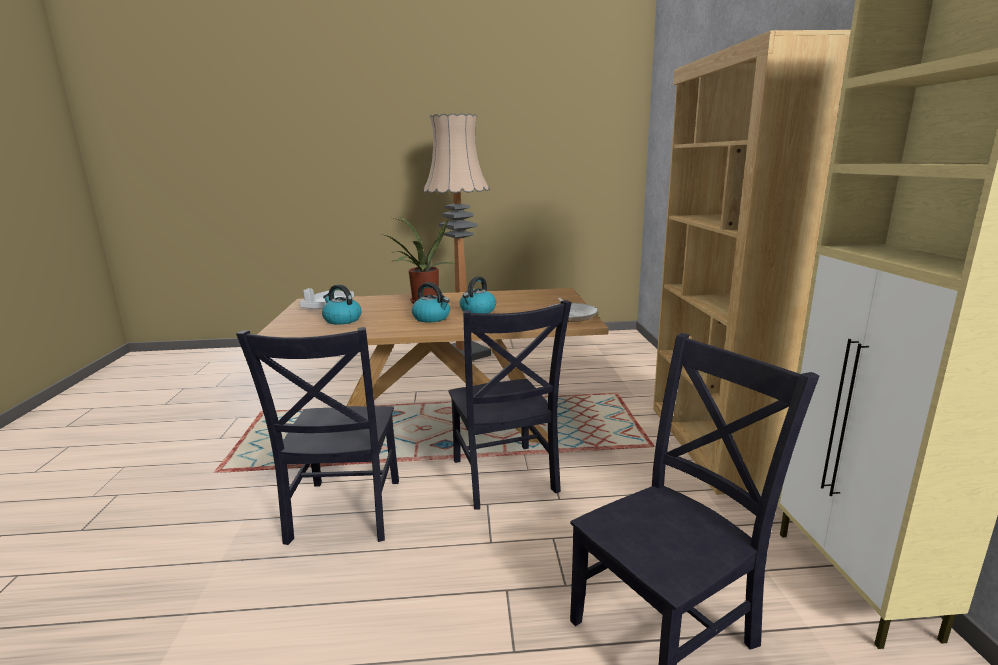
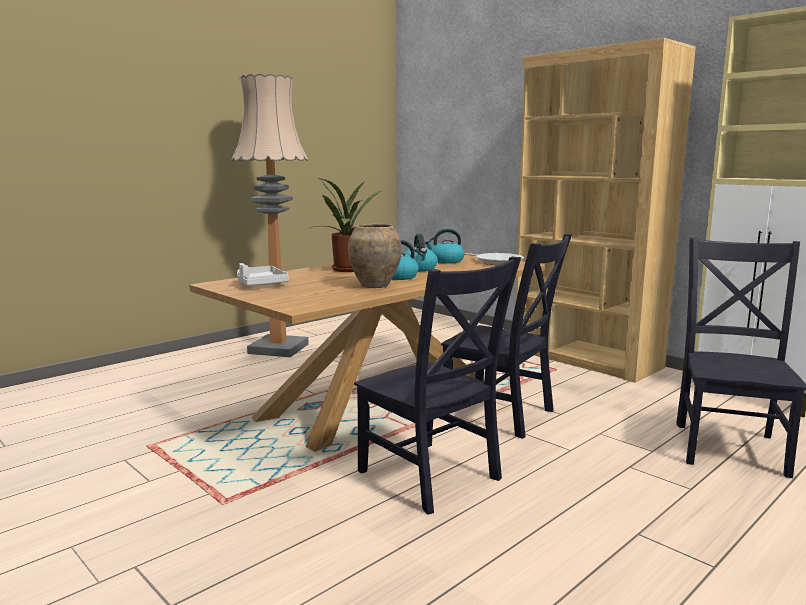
camera: 40 degrees left, 5 degrees down
kettle [322,284,362,325] -> kettle moved to [425,229,464,264]
none -> brown vase [348,224,402,288]

